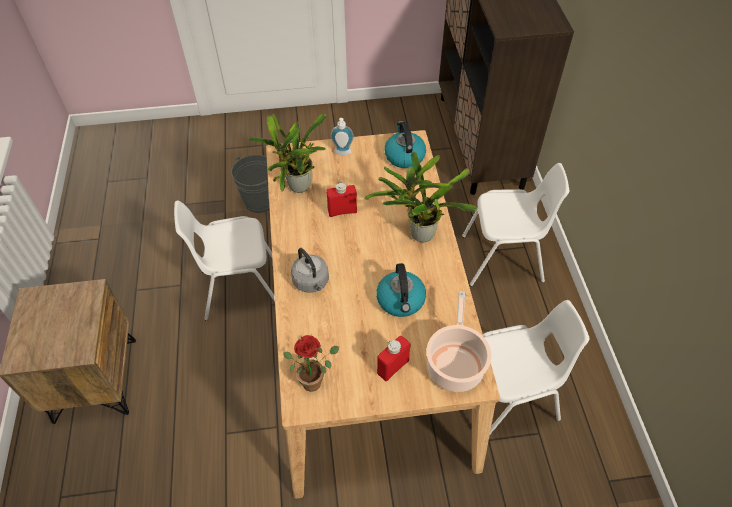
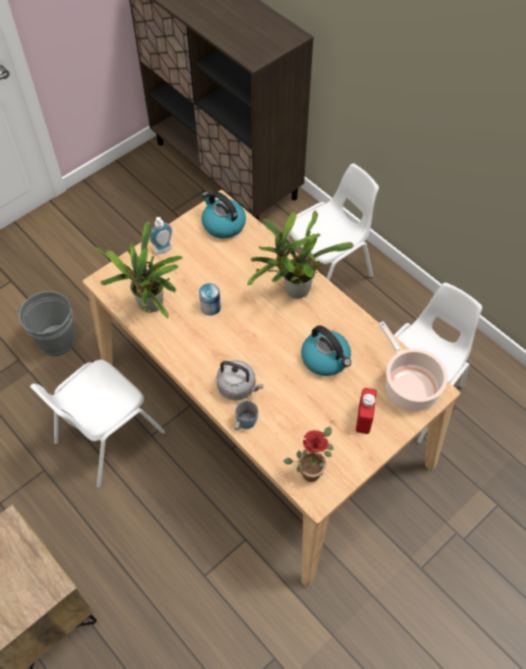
camera: 35 degrees left, 5 degrees up
red bottle [326,182,357,217] -> can [199,283,221,316]
none -> blue mug [234,401,258,431]

